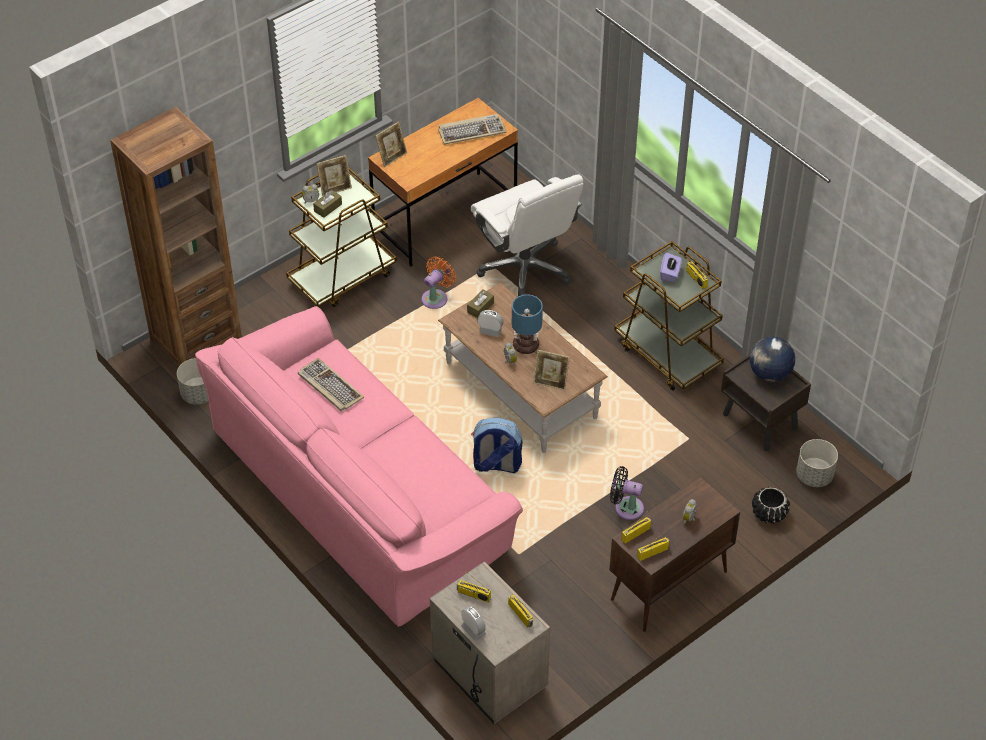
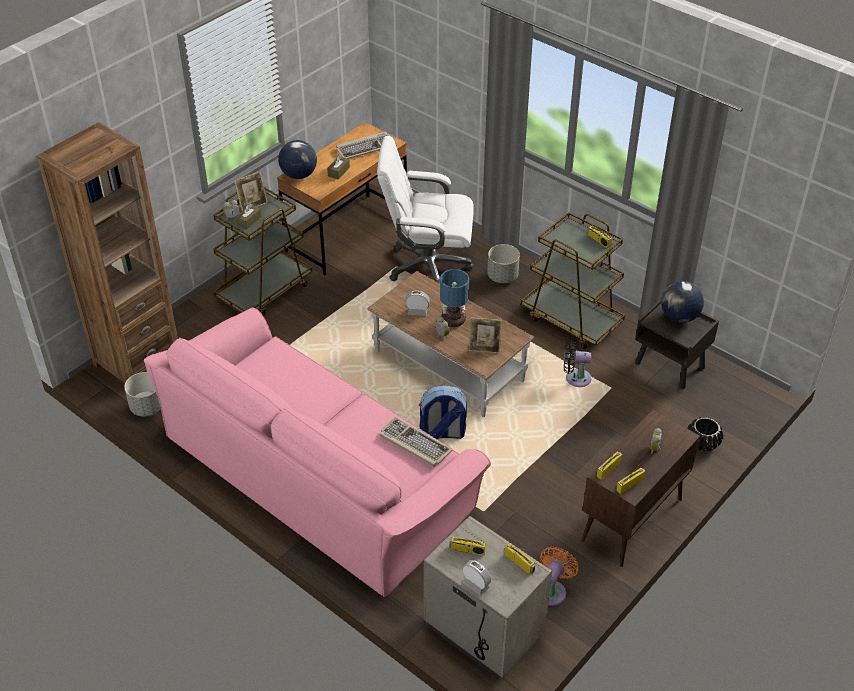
camera: 10 degrees left, 5 degrees down
keyboard [298,358,364,411] -> keyboard moved to [379,417,453,467]
picture frame [375,122,407,167] -> globe [278,140,317,179]
orange fan [421,256,456,309] -> orange fan moved to [540,546,579,606]
brown tissue box [467,290,494,318] -> brown tissue box moved to [327,155,350,180]
white office chair [471,174,583,296] -> white office chair turned 135 degrees clockwise [377,136,474,284]
black fan [610,466,644,520] -> black fan moved to [564,339,591,387]
purple tissue box [660,252,682,282] -> none
grey planter [796,439,838,487] -> grey planter moved to [487,244,520,283]

